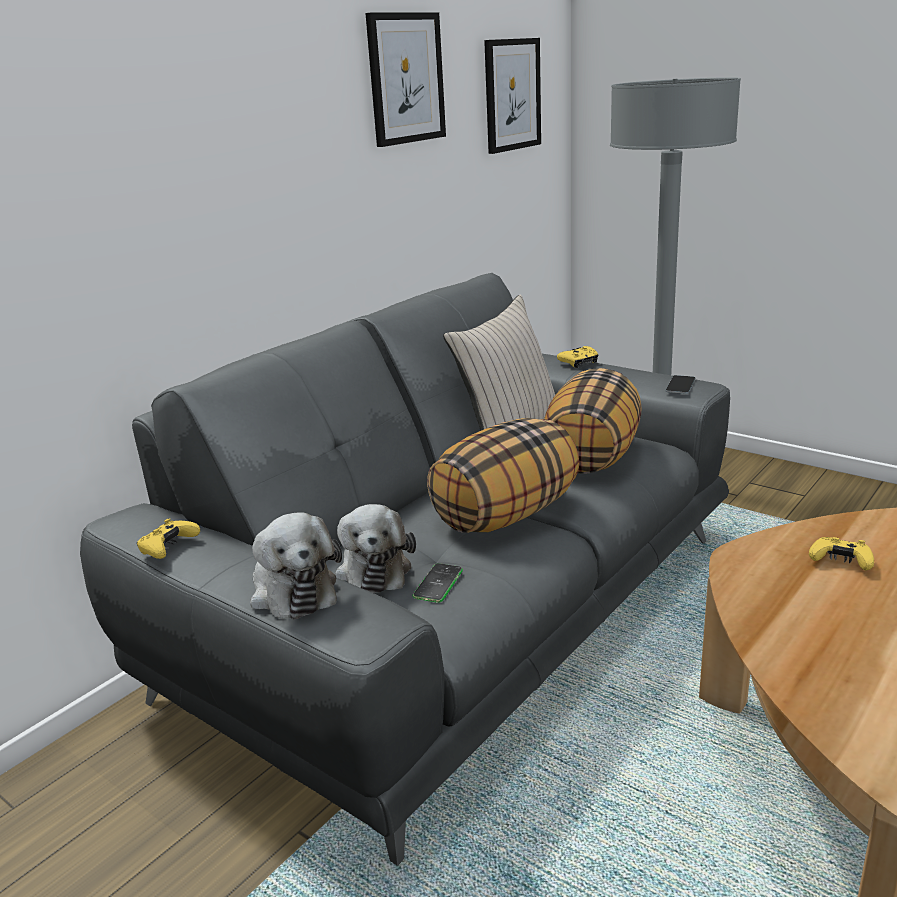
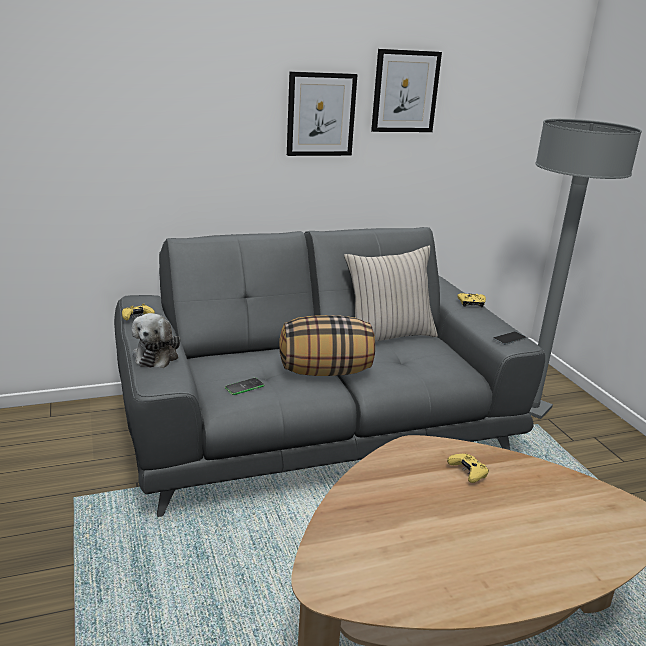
camera: 30 degrees right, 0 degrees up
plush toy [335,504,416,593] -> none
picture [484,38,541,154] -> picture moved to [287,71,358,156]
pillow [544,368,641,474] -> none

